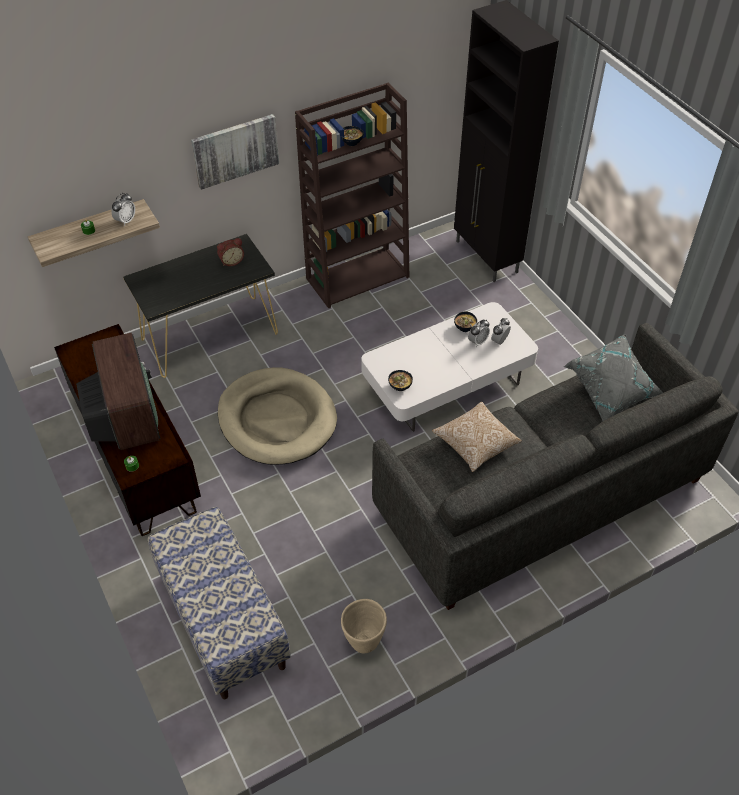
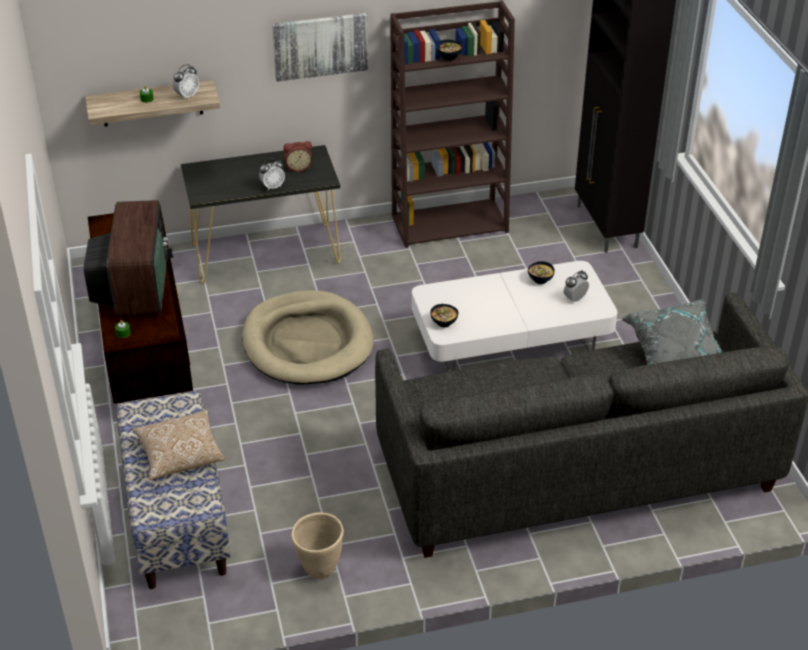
camera: 15 degrees right, 10 degrees down
pillow [432,402,522,472] -> pillow moved to [132,410,225,480]
alarm clock [468,319,490,347] -> alarm clock moved to [259,158,285,191]

